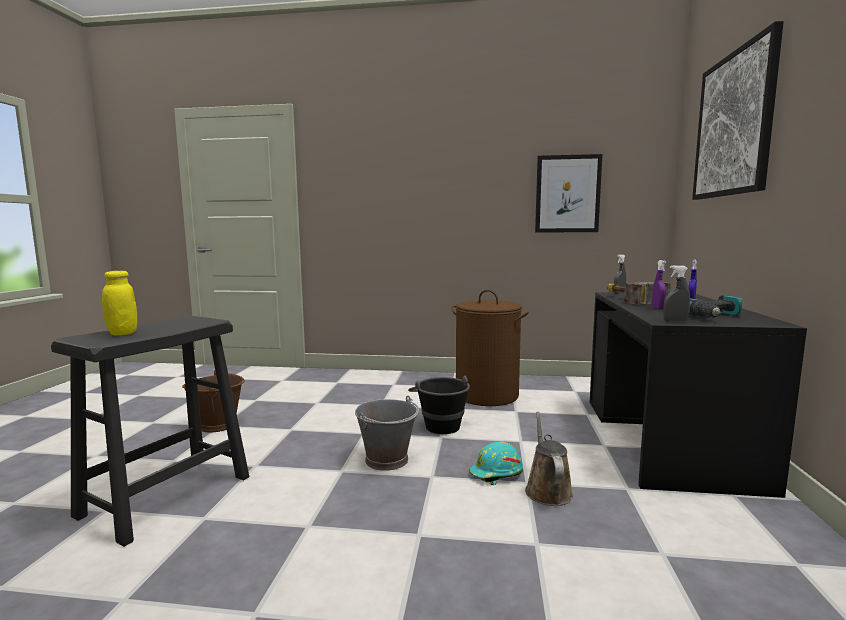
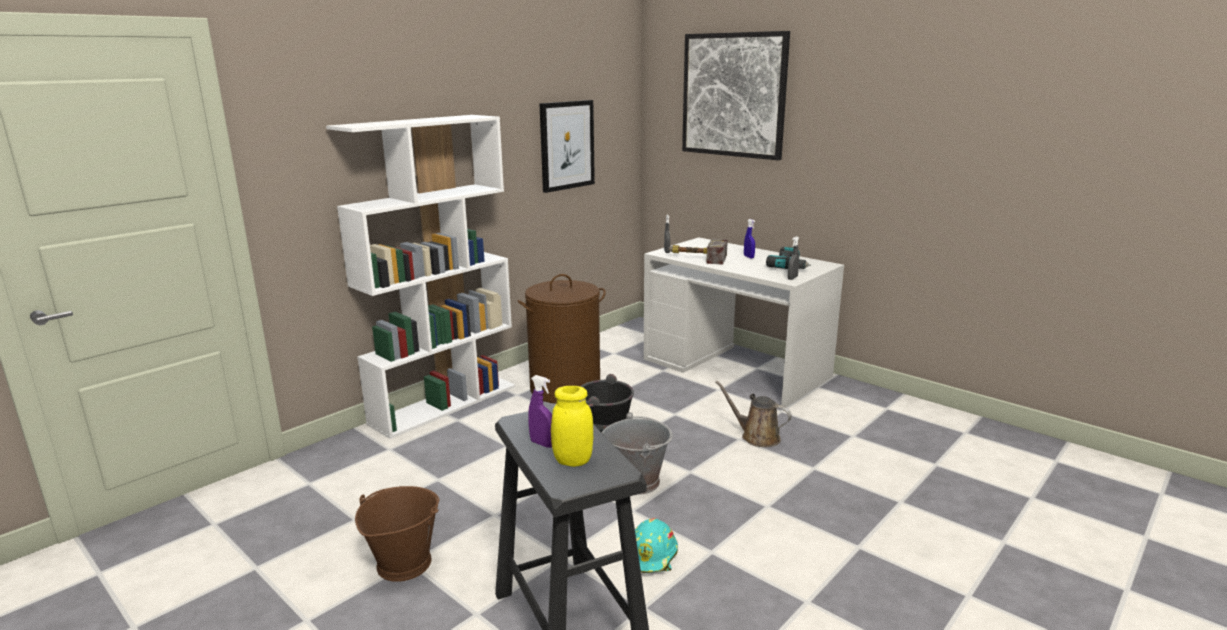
camera: 55 degrees left, 10 degrees up
turquoise hard hat [469,441,523,485] -> turquoise hard hat moved to [635,518,678,573]
black desk [590,292,807,498] -> white desk [644,237,844,407]
purple spray bottle [652,260,666,309] -> purple spray bottle moved to [528,375,552,448]
none -> white bookcase [326,115,515,439]

